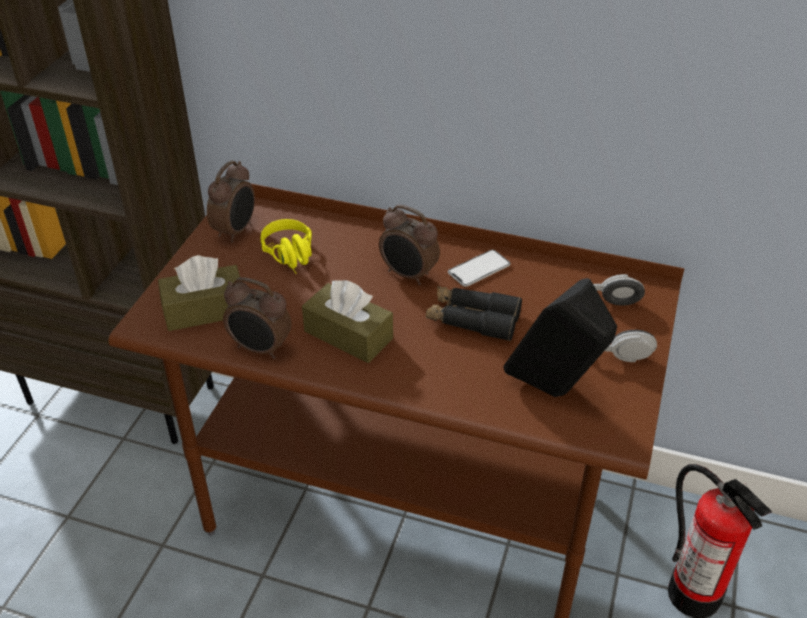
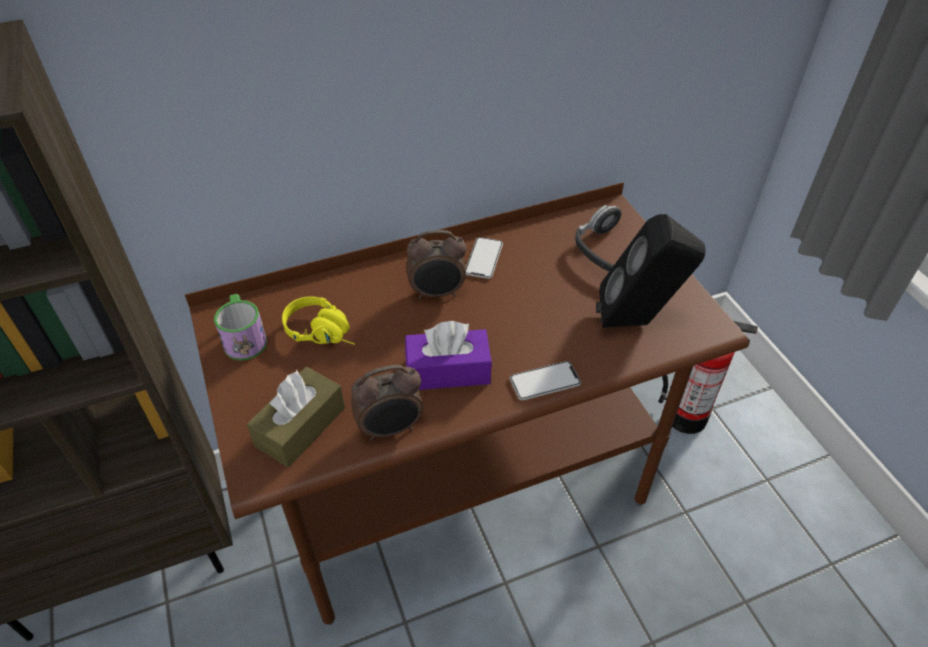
camera: 40 degrees left, 5 degrees up
alarm clock [207,160,255,243] -> mug [214,294,267,361]
brown tissue box [302,280,393,363] -> purple tissue box [405,321,492,390]
black binoculars [426,286,522,341] -> none
none -> phone [510,361,581,400]

